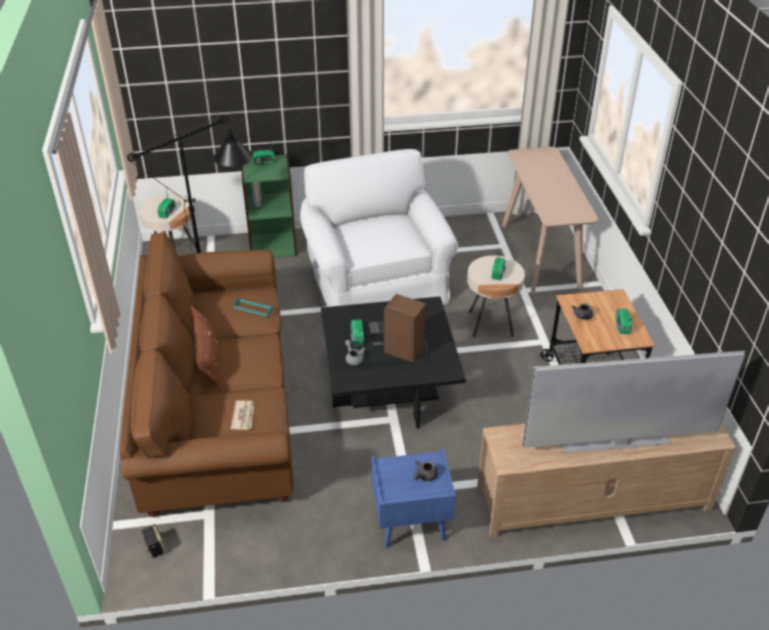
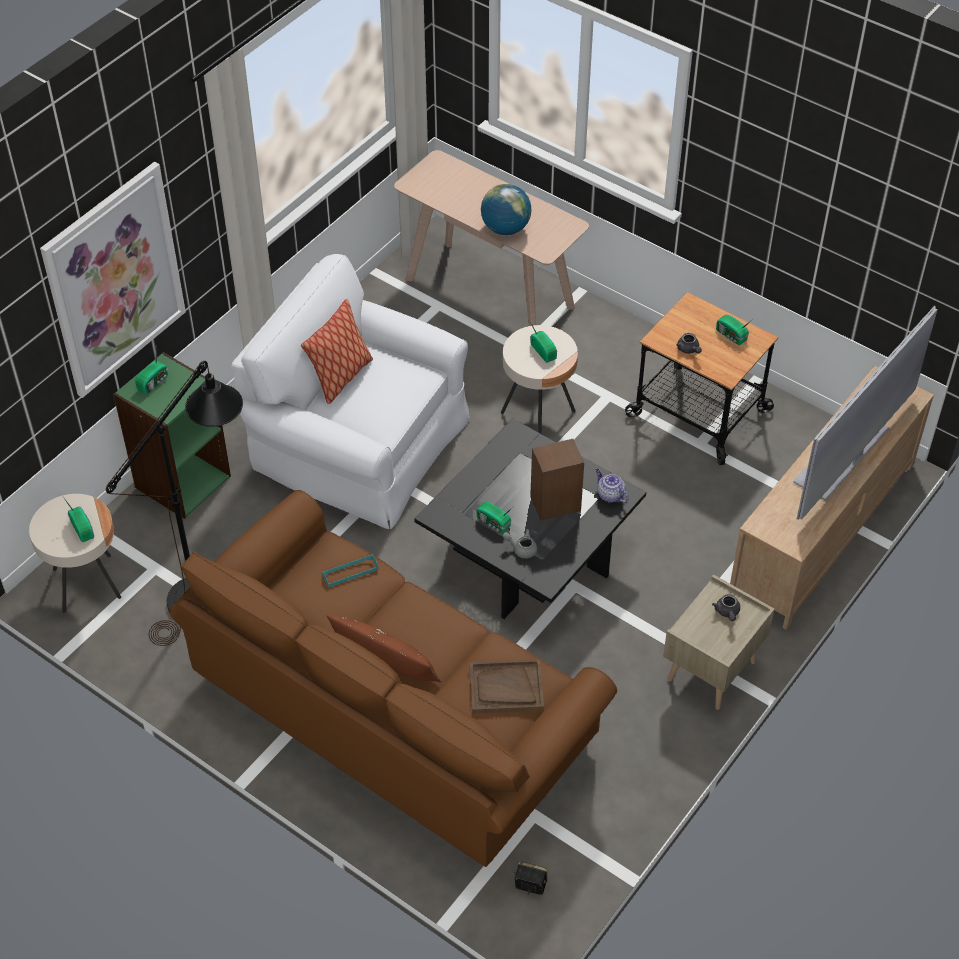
camera: 45 degrees left, 10 degrees up
newspaper [230,401,254,430] -> brown tray [469,659,544,714]
blue nightstand [371,448,456,548] -> beige nightstand [663,574,775,710]
none -> picture [40,162,186,398]
none -> pillow [301,299,373,404]
none -> globe [481,184,532,235]
none -> teapot [596,469,629,503]

